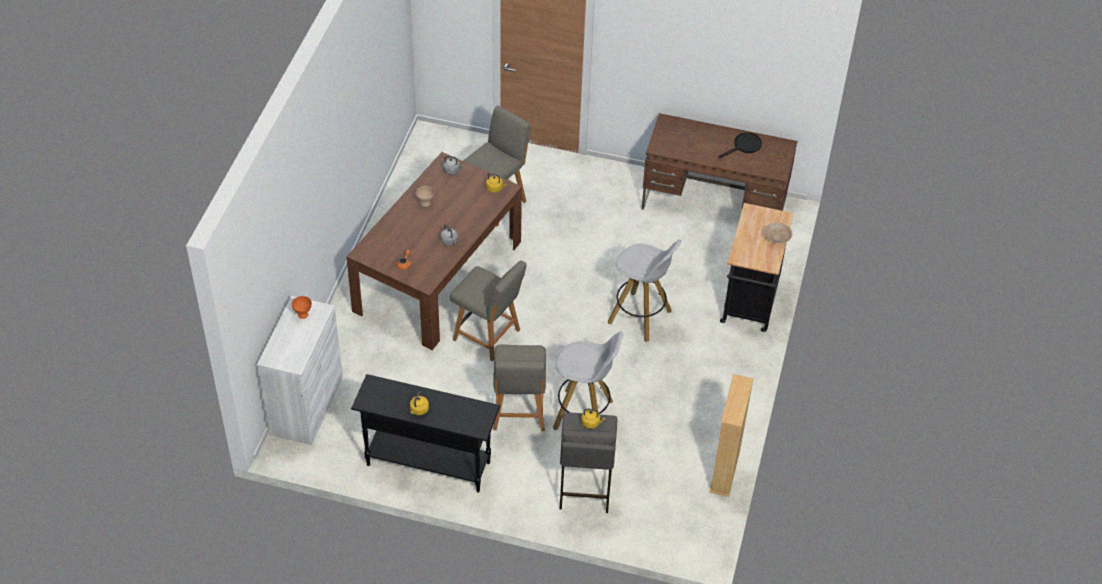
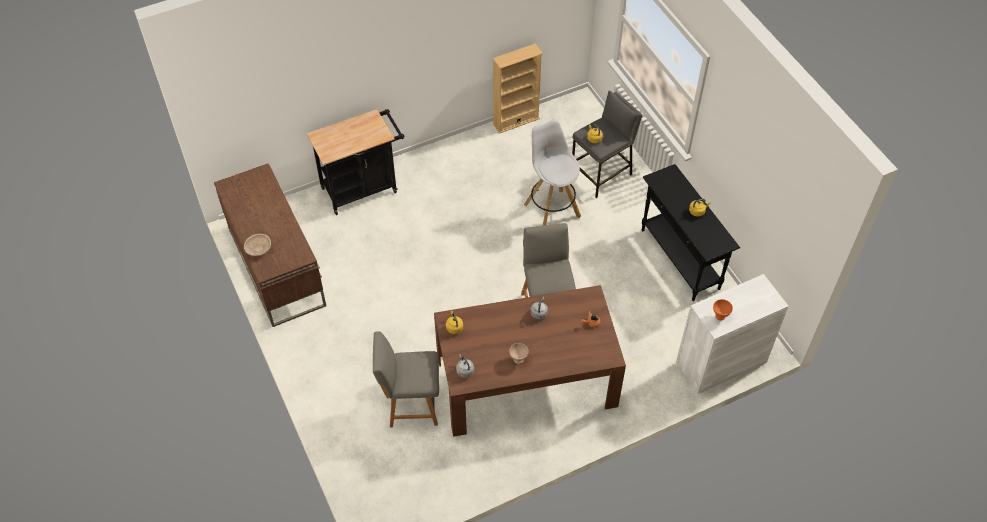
camera: 130 degrees left, 5 degrees up
grey chair [493,345,546,431] -> none
white stool [608,240,681,342] -> none
black frying pan [718,132,762,158] -> none
beige bowl [764,223,792,244] -> beige bowl moved to [244,234,271,256]

